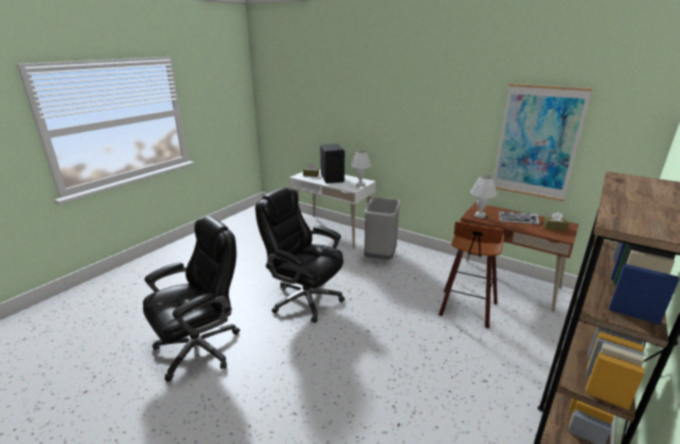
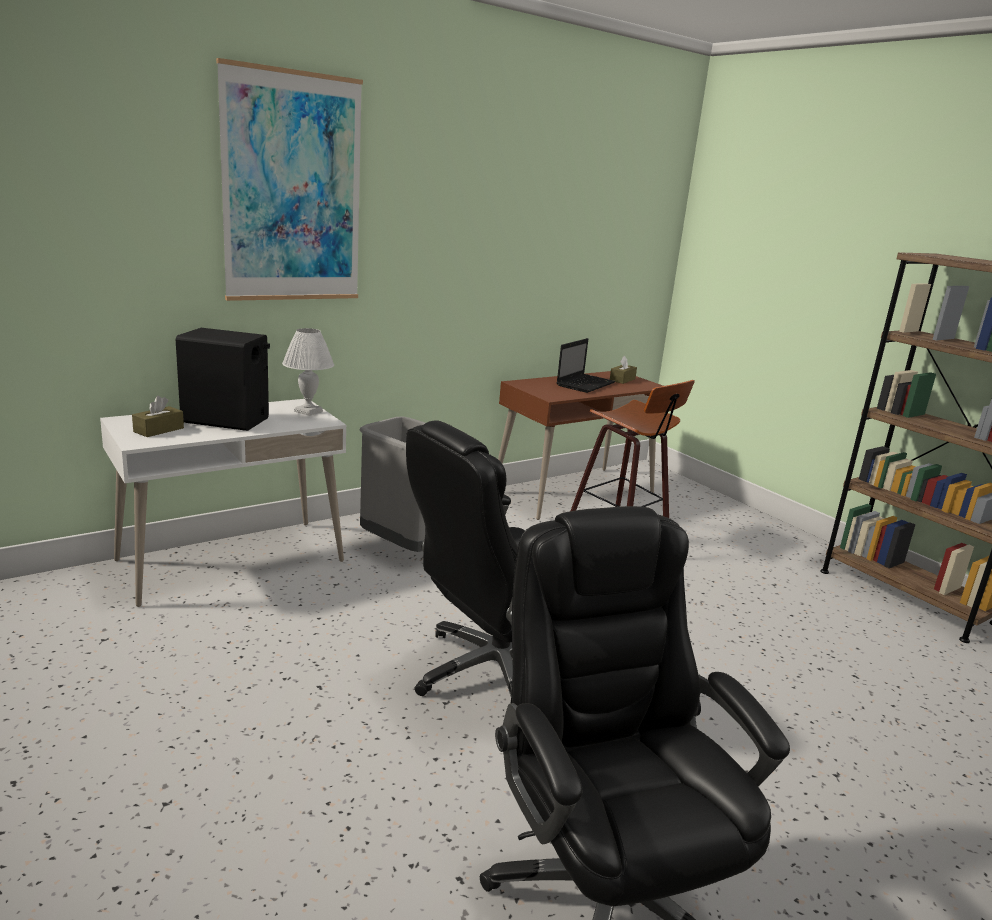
camera: 70 degrees left, 5 degrees down
white table lamp [471,175,497,219] -> none
picture [493,84,592,201] -> picture moved to [216,58,363,301]
keyboard [499,211,539,225] -> laptop [557,338,615,393]

